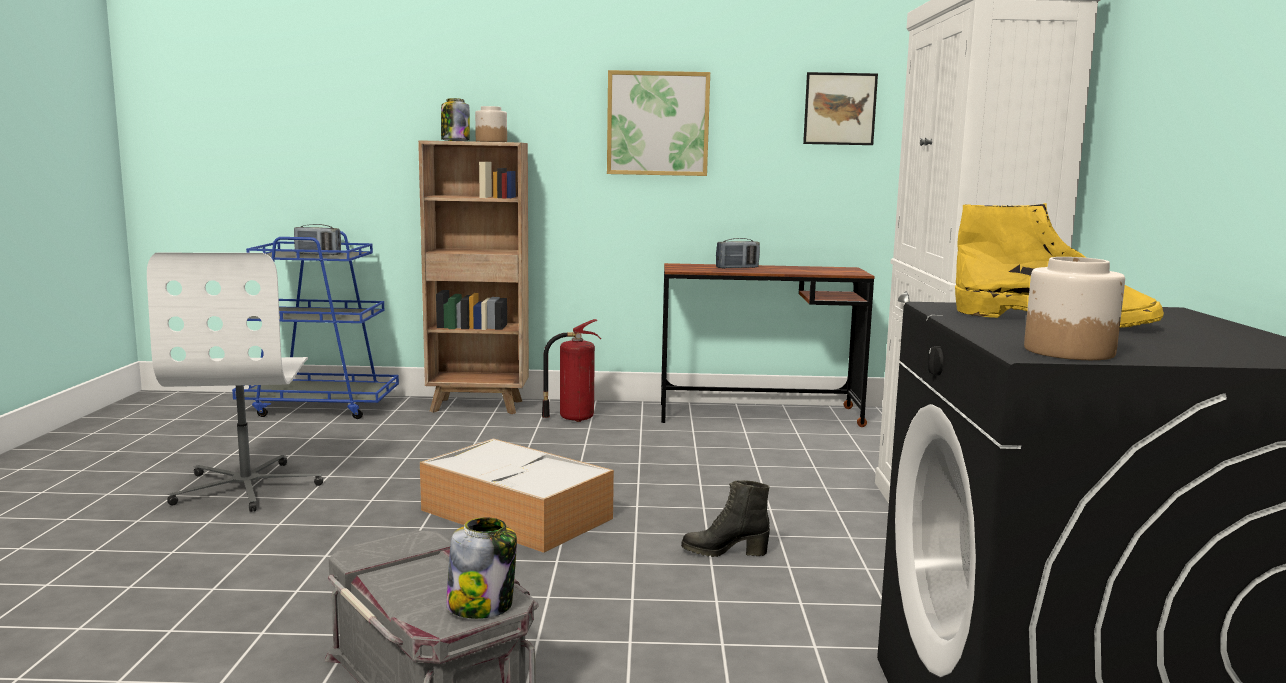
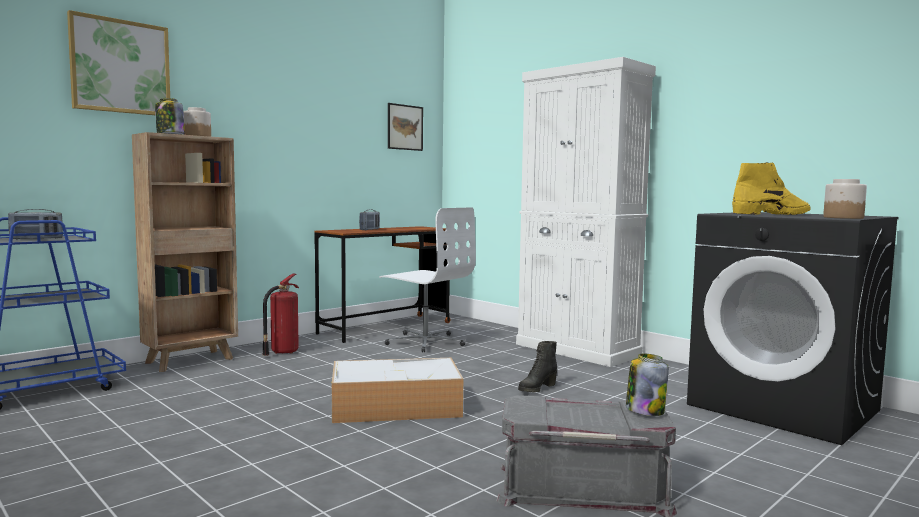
camera: 45 degrees left, 5 degrees down
white office chair [147,253,323,512] -> white office chair moved to [379,207,476,353]
picture [607,70,710,176] -> picture moved to [67,10,170,115]

